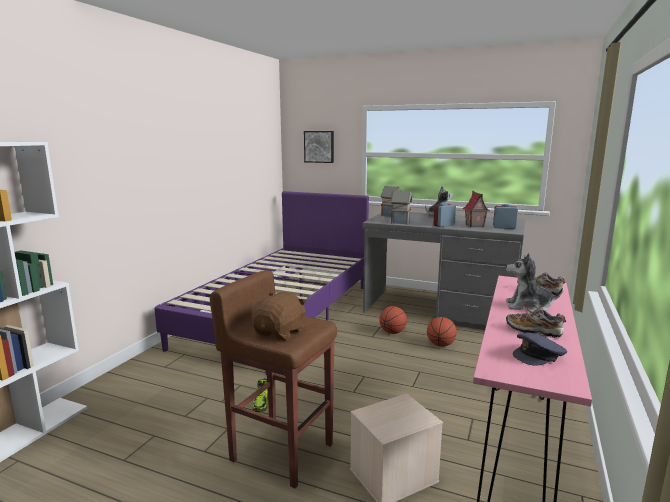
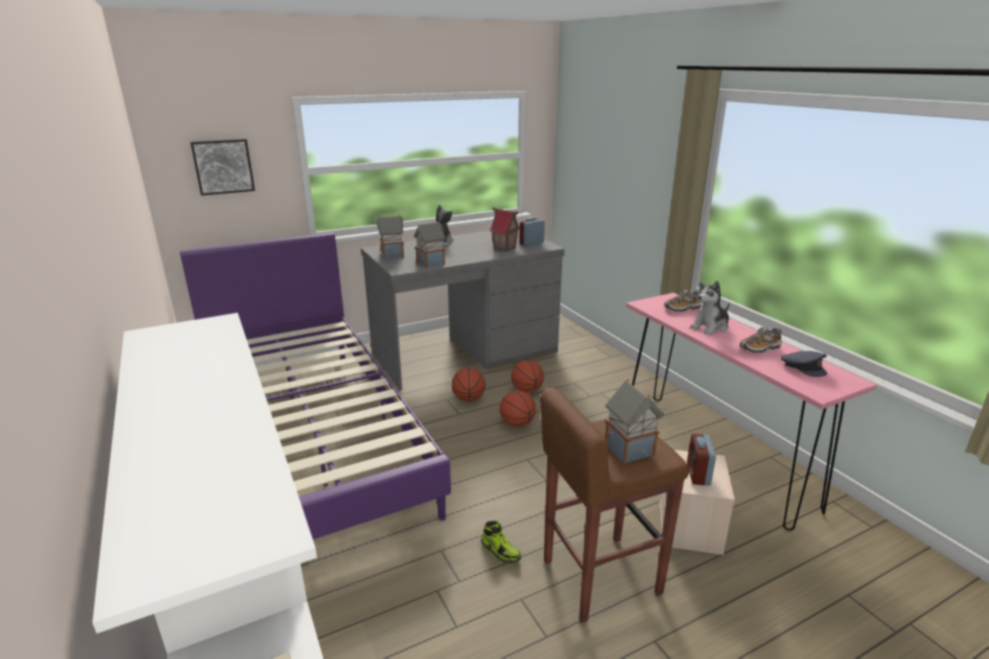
camera: 50 degrees left, 10 degrees up
brown plush toy [251,292,307,341] -> toy house [605,379,664,464]
alarm clock [433,202,456,227] -> alarm clock moved to [687,434,716,486]
grey cap [513,333,567,366] -> grey cap turned 45 degrees counterclockwise [781,351,827,377]
none -> basketball [500,391,536,427]

